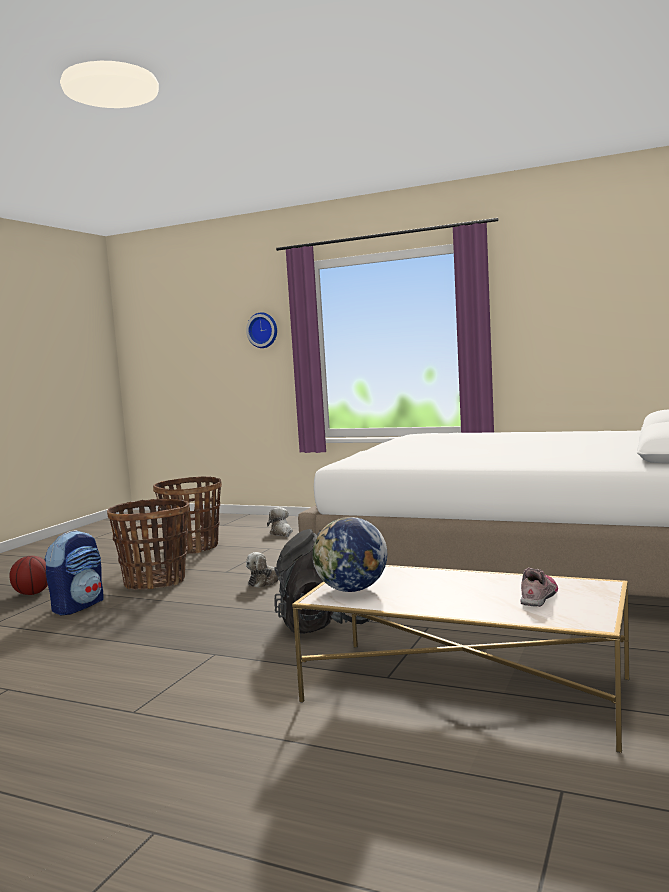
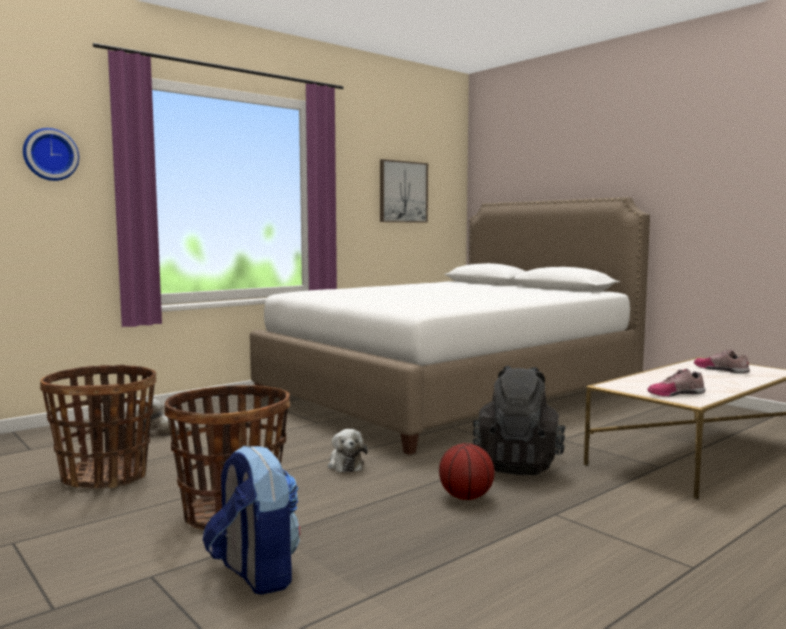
camera: 65 degrees left, 0 degrees up
basketball [9,556,48,595] -> basketball moved to [439,443,495,500]
globe [312,517,387,592] -> shoe [647,369,705,397]
none -> picture [380,159,428,223]

